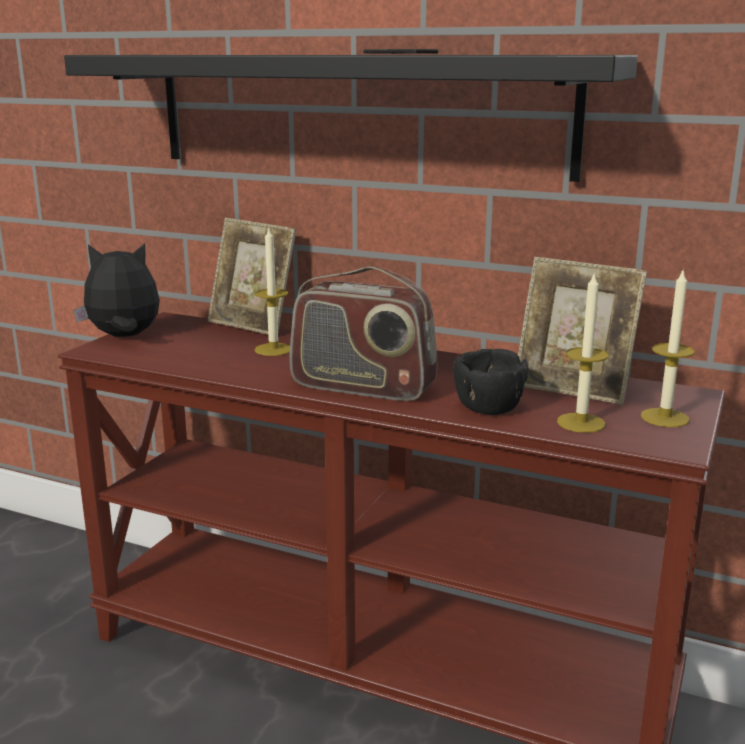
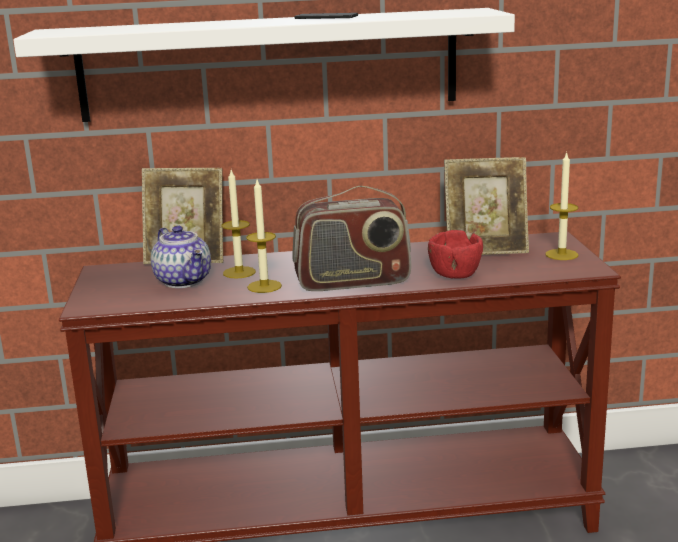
camera: 30 degrees left, 0 degrees up
black shelf [64,55,638,182] -> white shelf [13,8,515,122]
plush toy [73,243,160,337] -> none
black bowl [453,349,529,415] -> red bowl [428,230,483,279]
candle [557,271,608,433] -> candle moved to [246,180,282,293]
none -> teapot [151,226,211,288]

